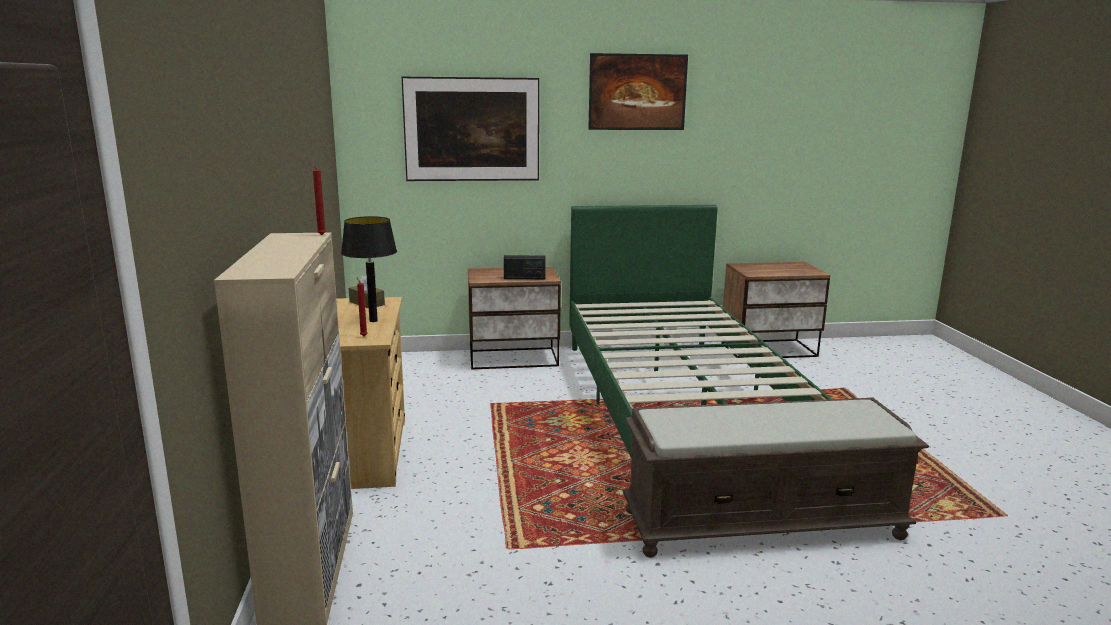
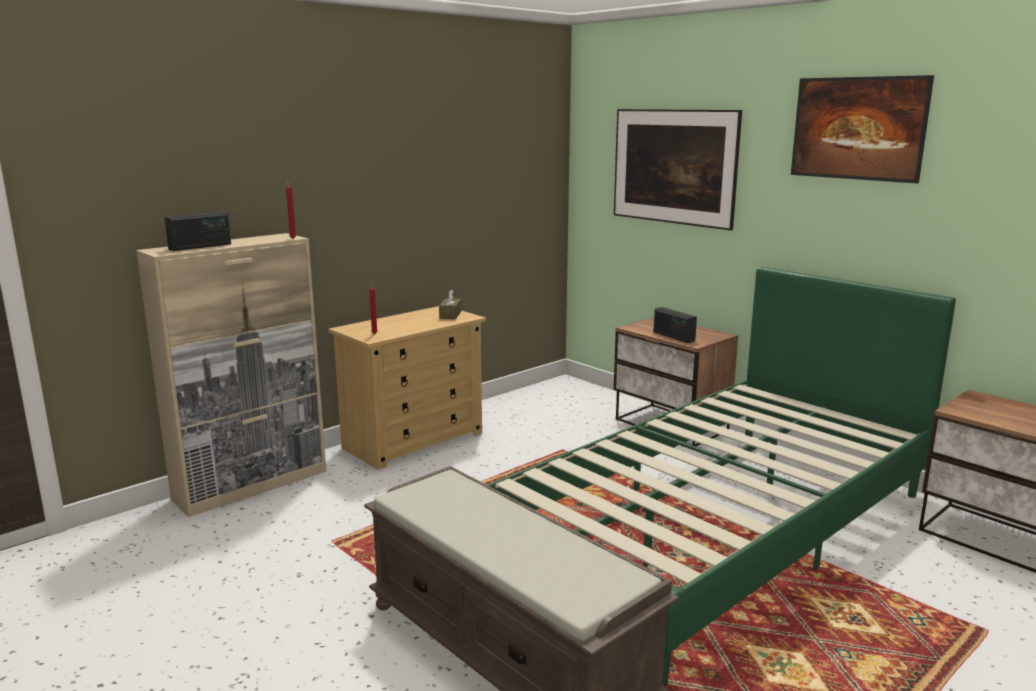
camera: 55 degrees right, 0 degrees up
black table lamp [341,216,397,322] -> none
none -> radio [164,212,231,251]

